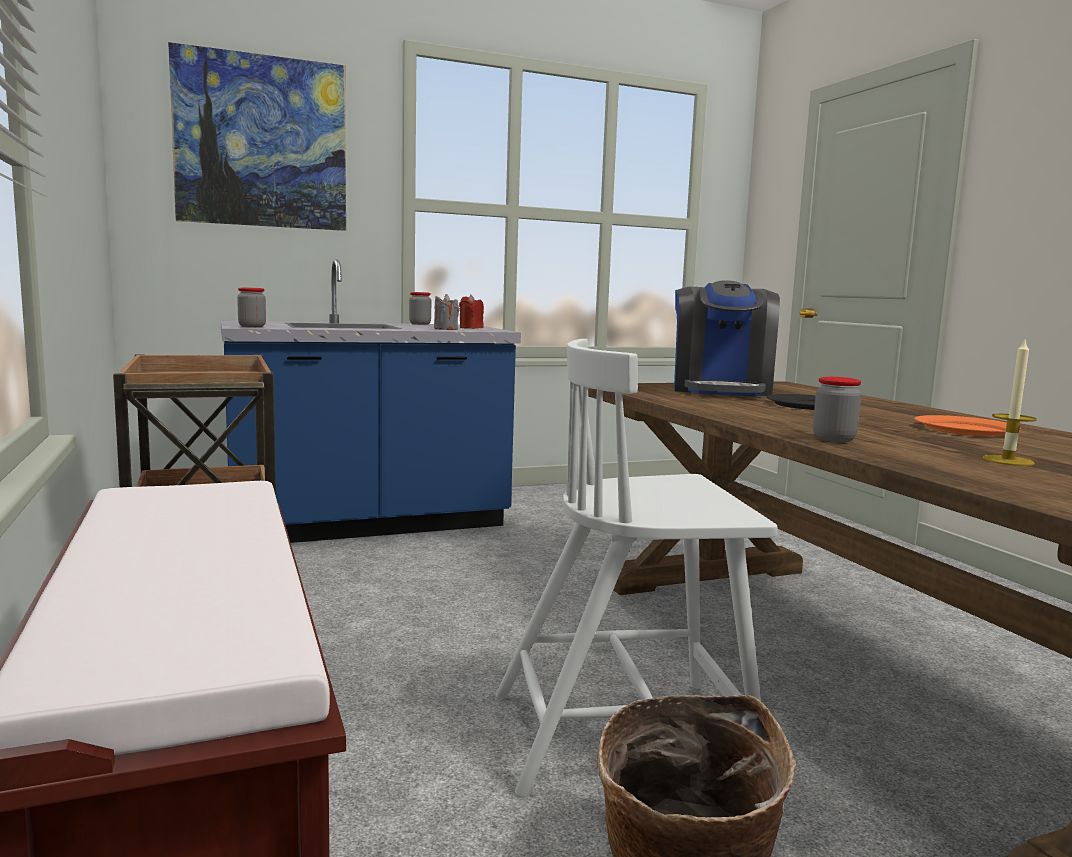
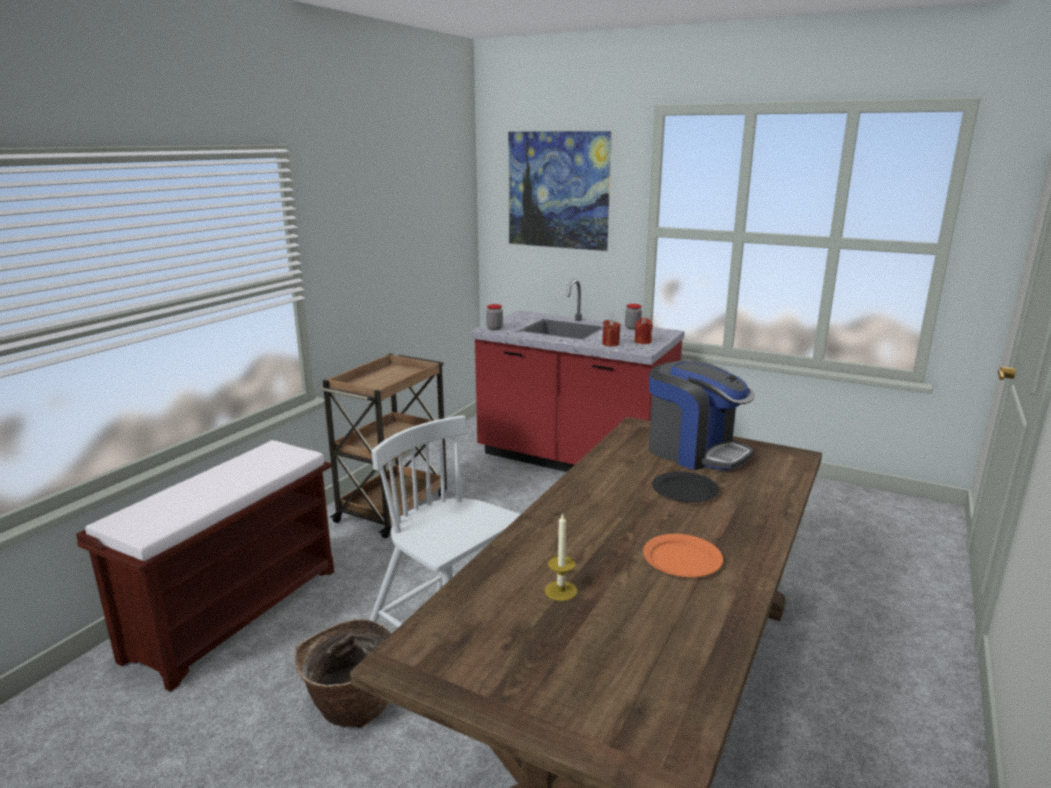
camera: 50 degrees right, 10 degrees up
blue counter [221,259,521,543] -> red counter [470,279,685,472]
grey candle [434,294,459,330] -> red candle [602,319,620,346]
coffee machine [674,280,780,396] -> coffee machine turned 105 degrees counterclockwise [649,360,755,470]
jar [813,377,862,442] -> none

